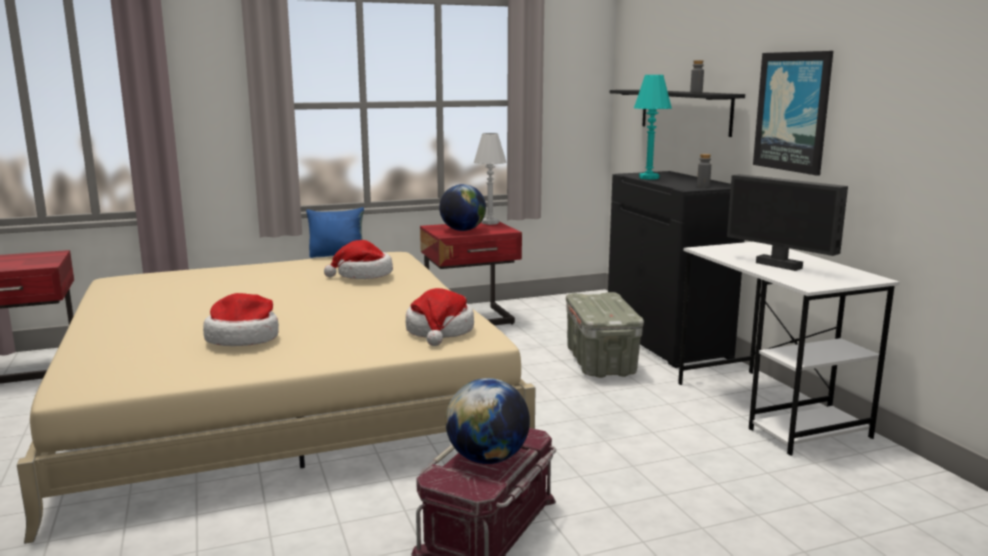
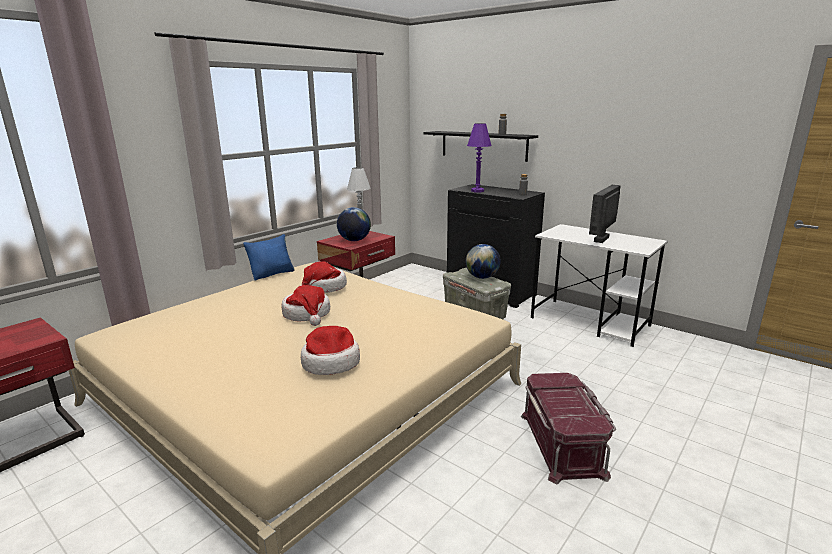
camera: 30 degrees left, 5 degrees up
hat [406,288,474,346] -> hat moved to [282,285,330,326]
globe [445,378,530,464] -> globe moved to [466,244,501,279]
turquoise table lamp [634,75,672,180] -> purple table lamp [467,123,492,192]
monitor [727,174,848,271] -> monitor turned 105 degrees clockwise [589,185,621,243]
picture [753,51,833,176] -> none

